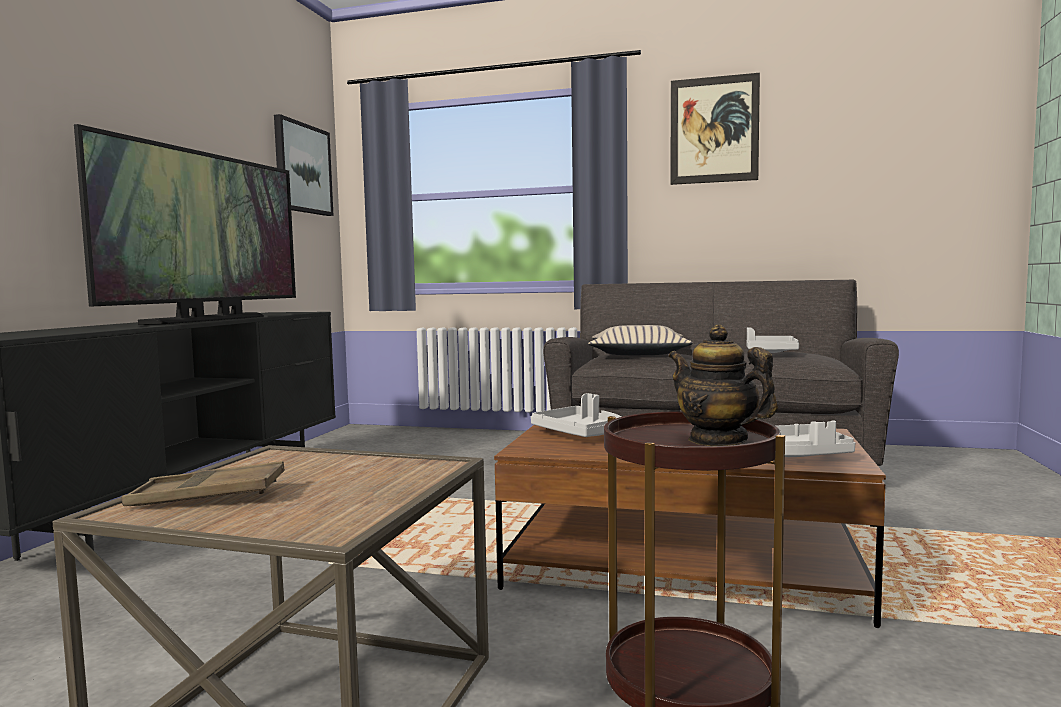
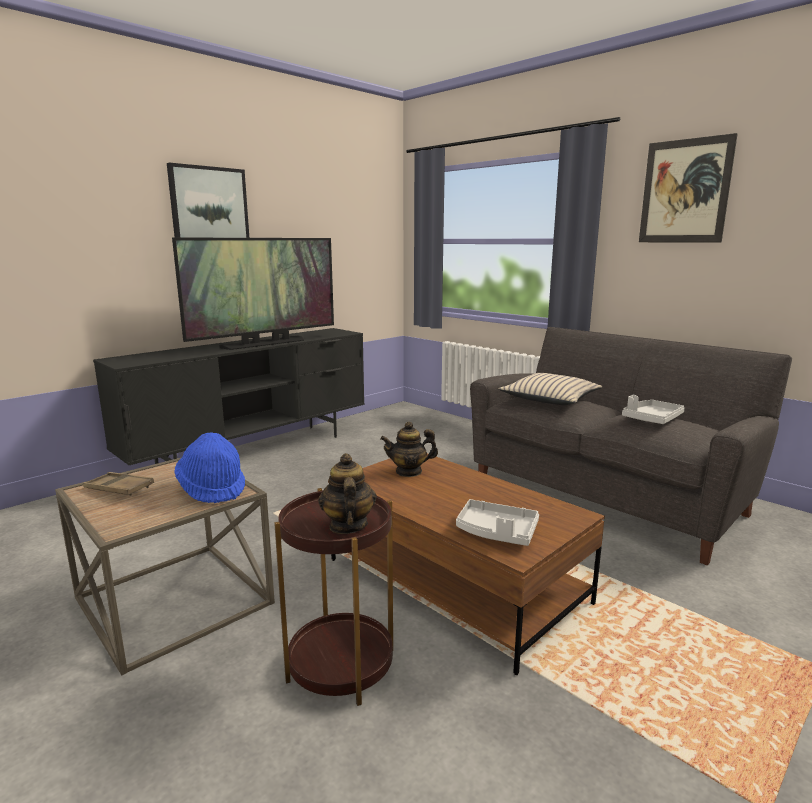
camera: 30 degrees right, 10 degrees up
picture [274,114,334,216] -> picture moved to [167,163,249,238]
grey tray [531,393,621,437] -> teapot [380,422,438,477]
none -> blue hat [174,432,245,503]

